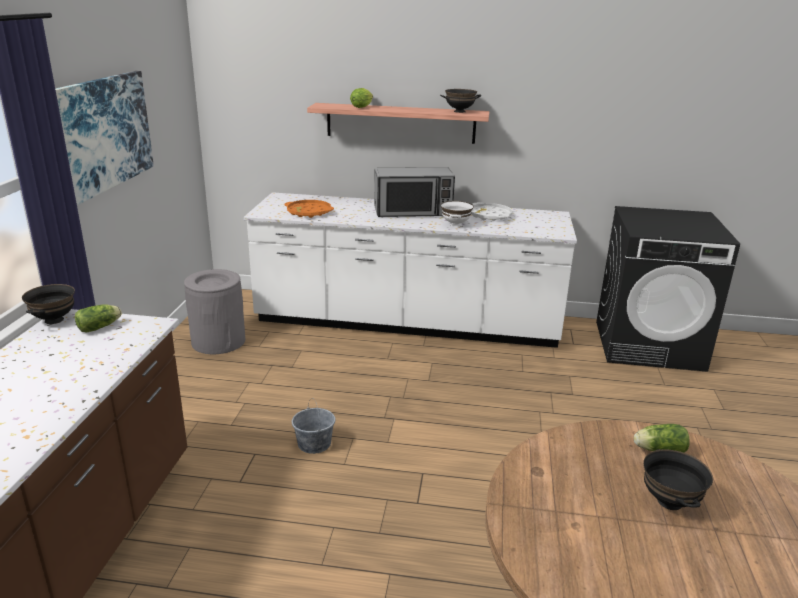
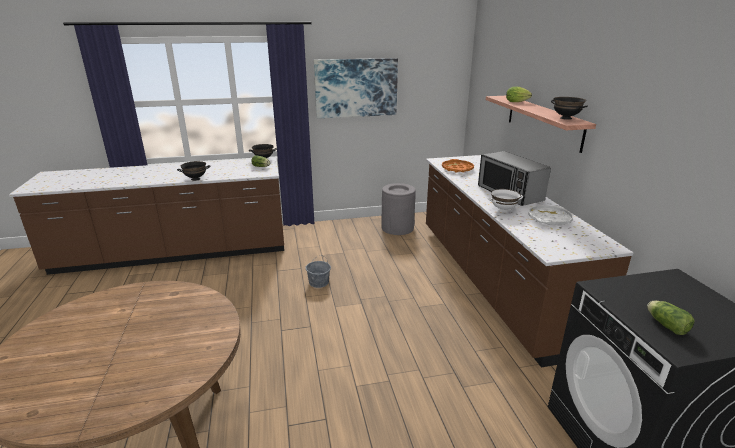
camera: 70 degrees right, 0 degrees up
white counter [244,192,577,348] -> brown counter [426,155,634,368]
lettuce [634,424,690,453] -> lettuce moved to [647,301,695,335]
black bowl [643,449,713,510] -> black bowl moved to [177,161,211,181]

